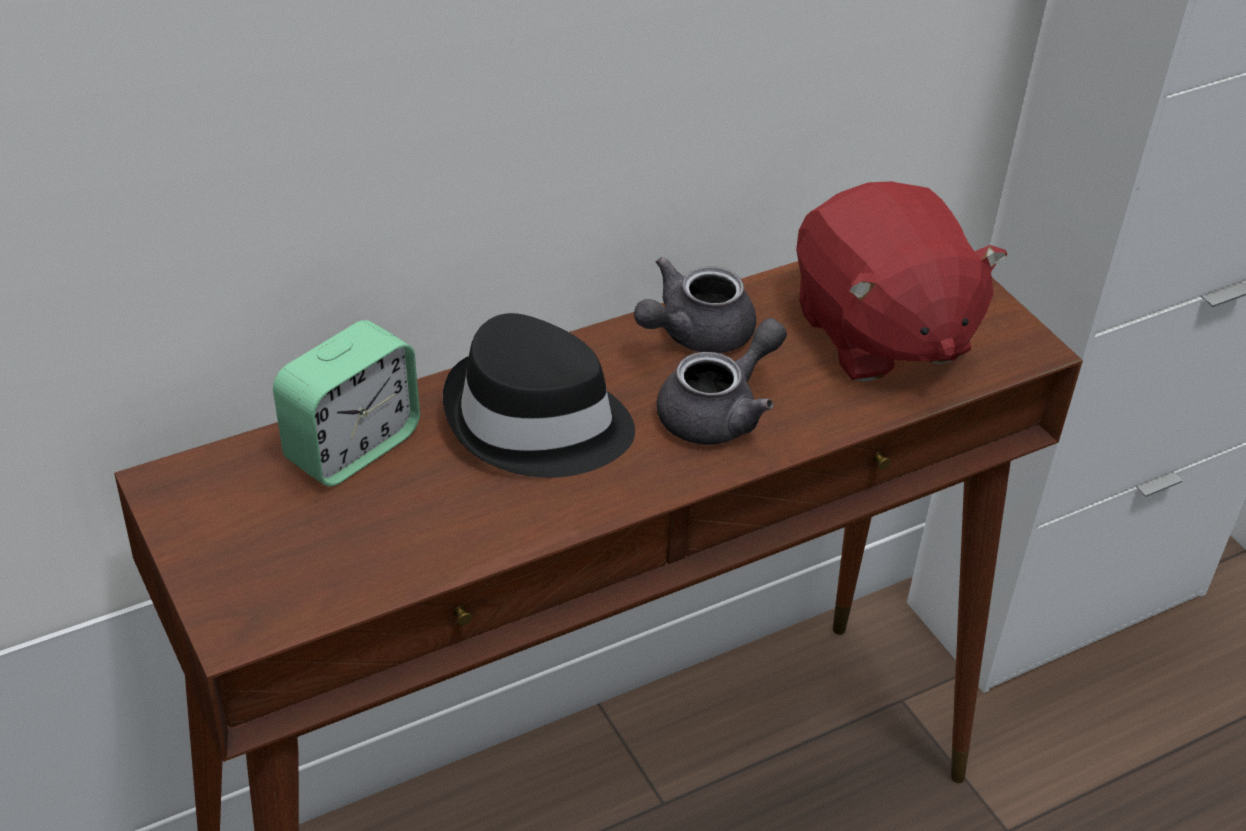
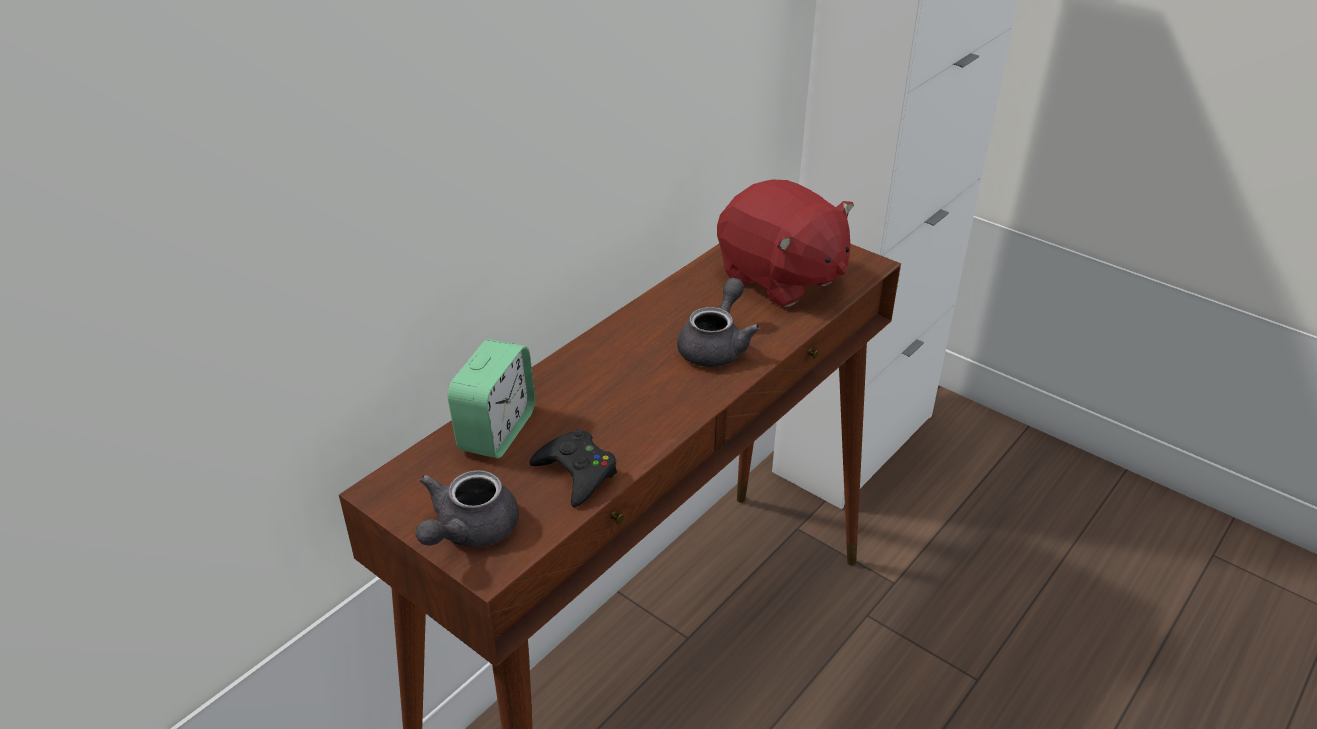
camera: 20 degrees left, 5 degrees down
black hat [443,313,635,478] -> none
grey teapot [634,257,756,353] -> grey teapot moved to [416,470,519,548]
none -> black game controller [530,429,617,507]

